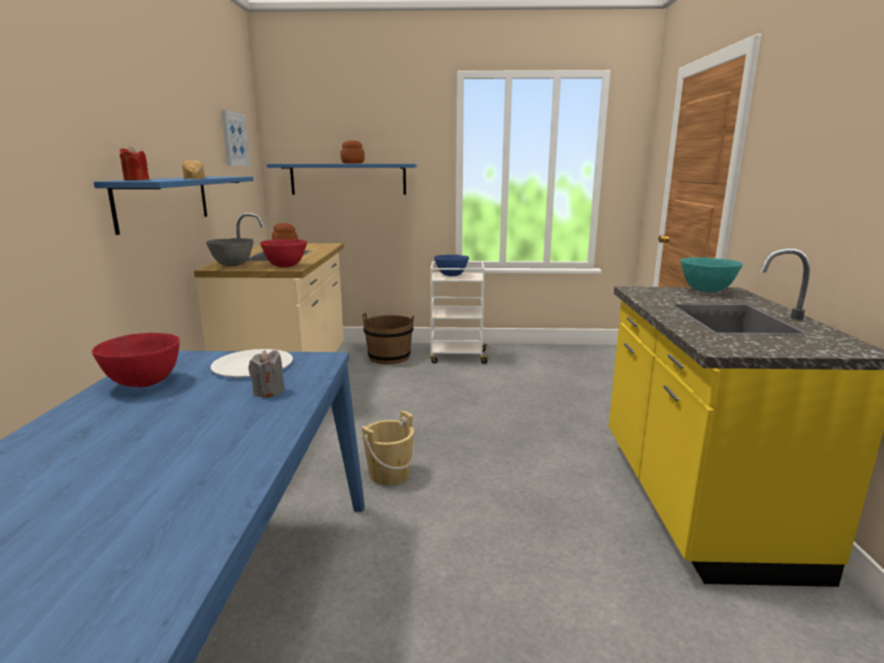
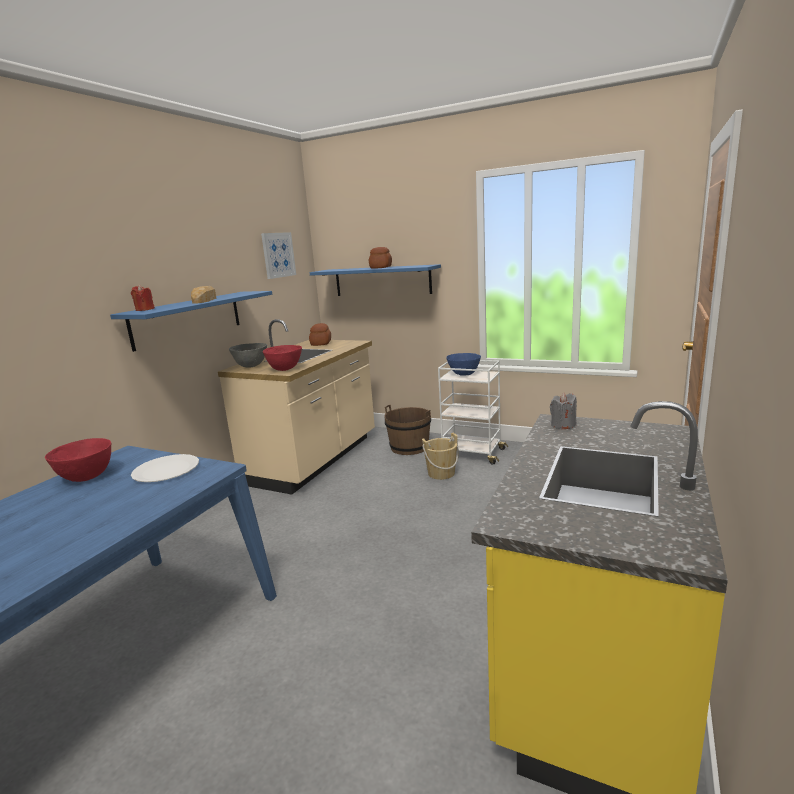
camera: 25 degrees right, 0 degrees up
grey candle [248,350,285,398] -> grey candle moved to [550,393,577,429]
beige bucket [362,411,414,485] -> beige bucket moved to [422,433,459,480]
turquoise bowl [681,257,743,292] -> none

